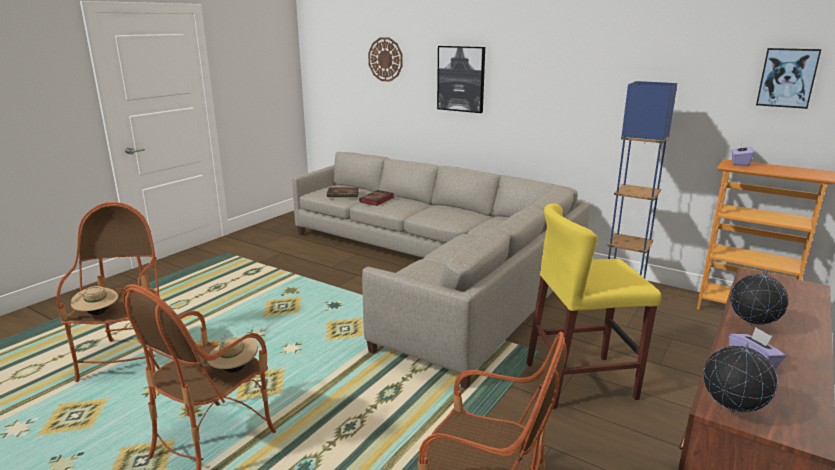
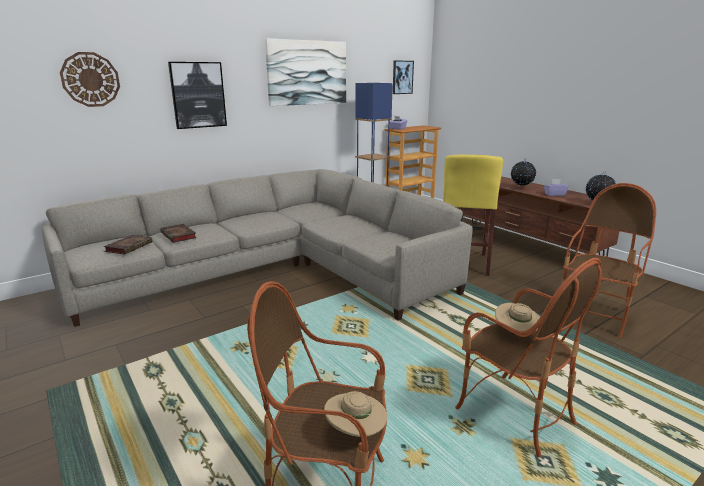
camera: 70 degrees left, 0 degrees up
none -> picture [265,38,346,106]

